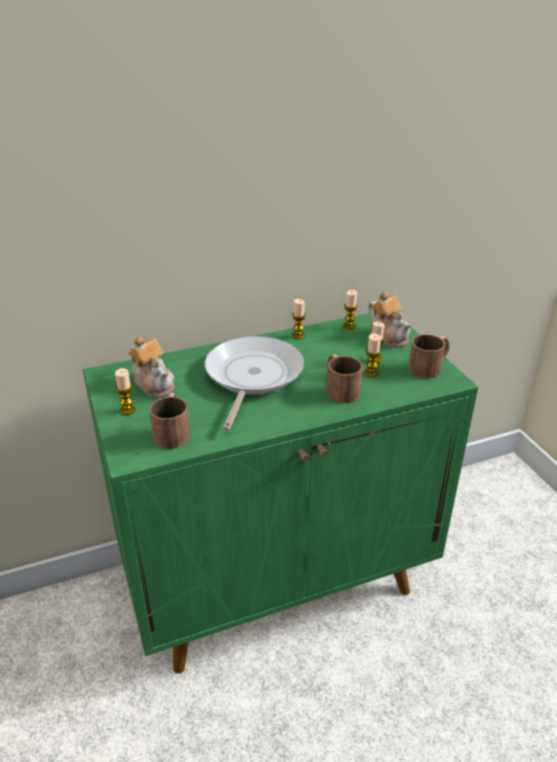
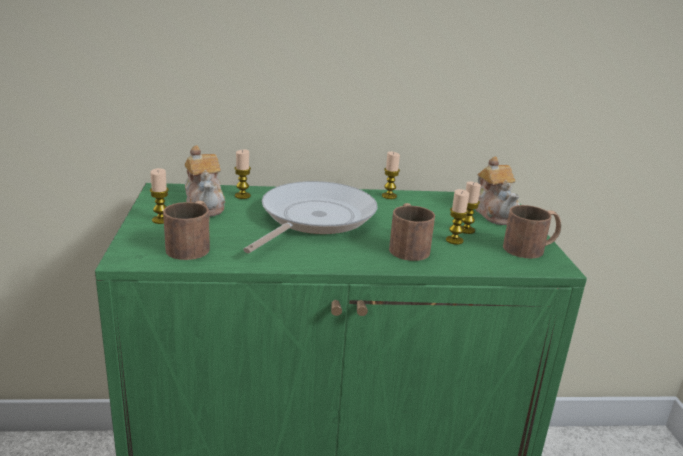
camera: 15 degrees right, 10 degrees down
candle [343,290,358,330] -> candle moved to [234,149,251,199]

